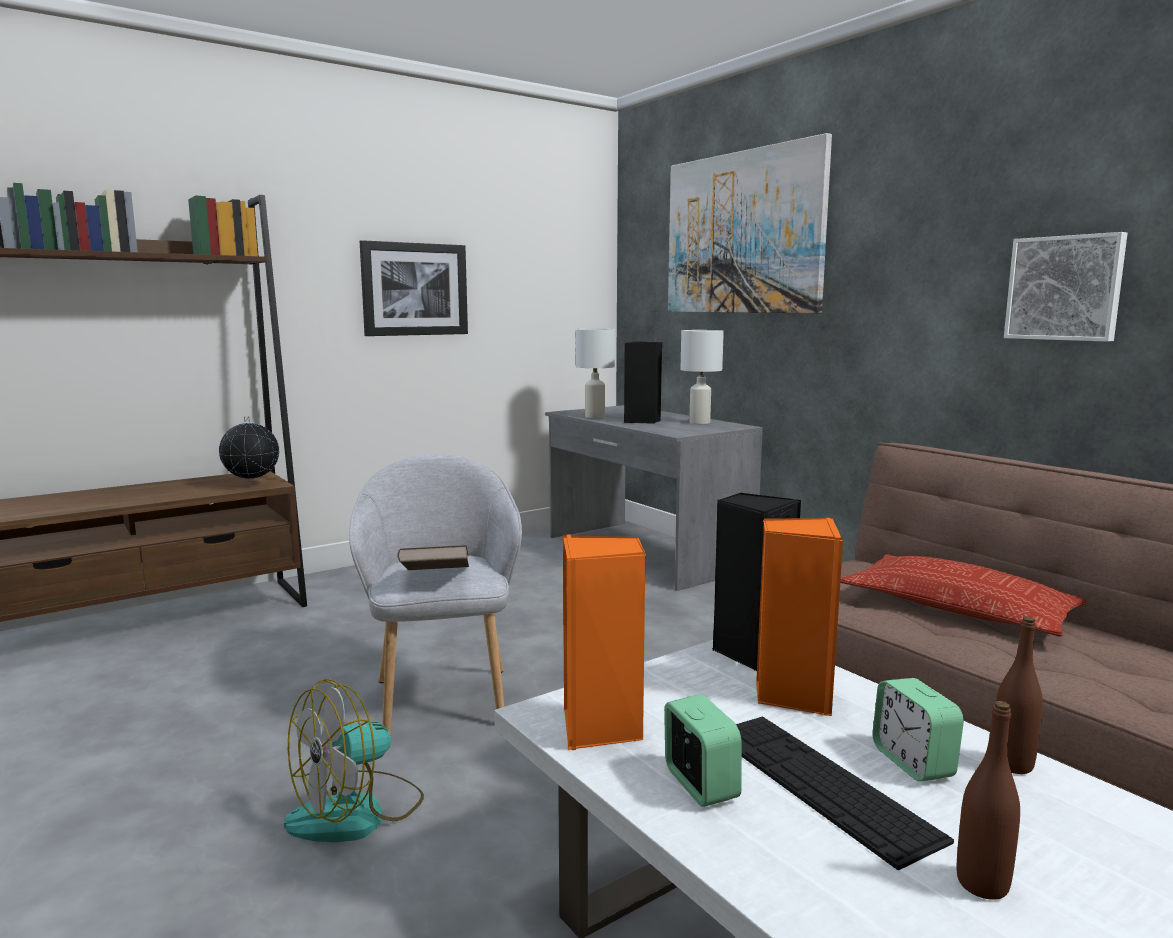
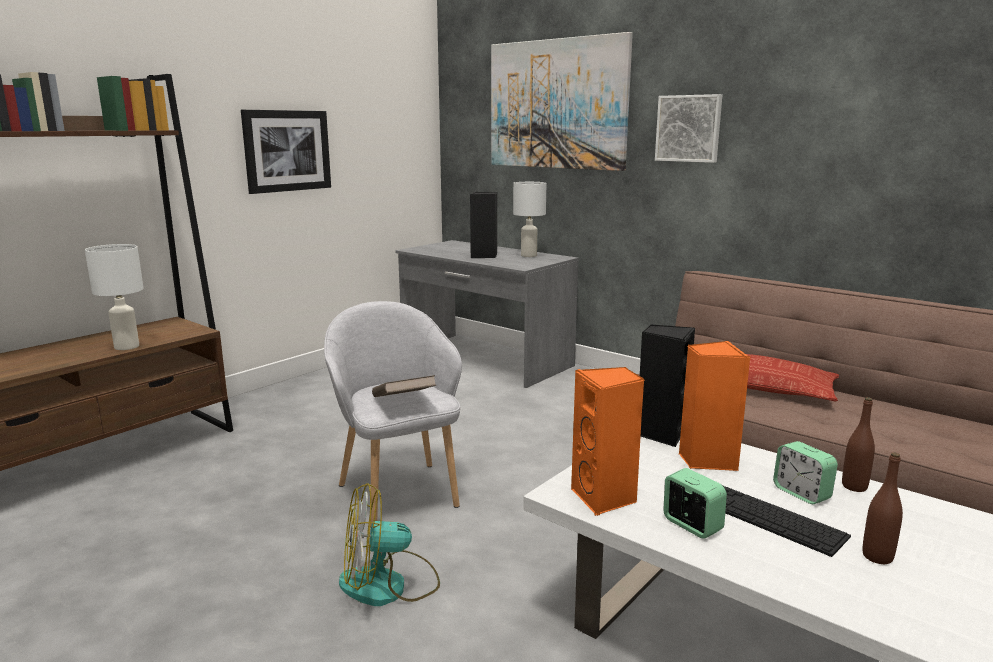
camera: 15 degrees left, 5 degrees up
globe [219,416,279,486] -> none
fan [284,679,424,842] -> fan turned 45 degrees clockwise [339,483,440,606]
white table lamp [575,329,615,418] -> white table lamp moved to [85,244,144,350]
picture [1004,232,1128,342] -> picture moved to [655,94,722,163]

